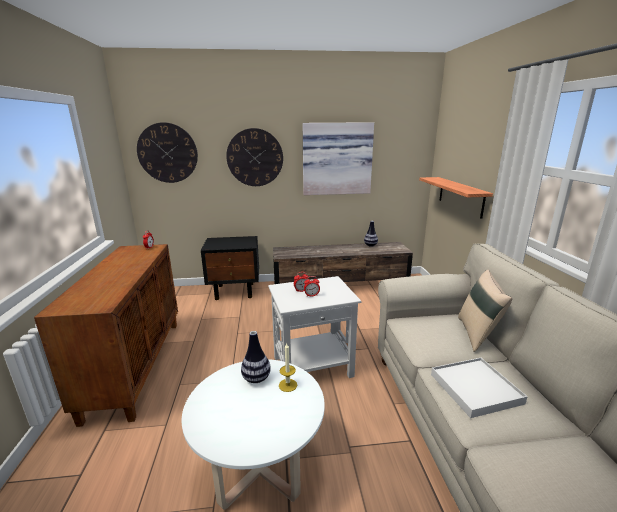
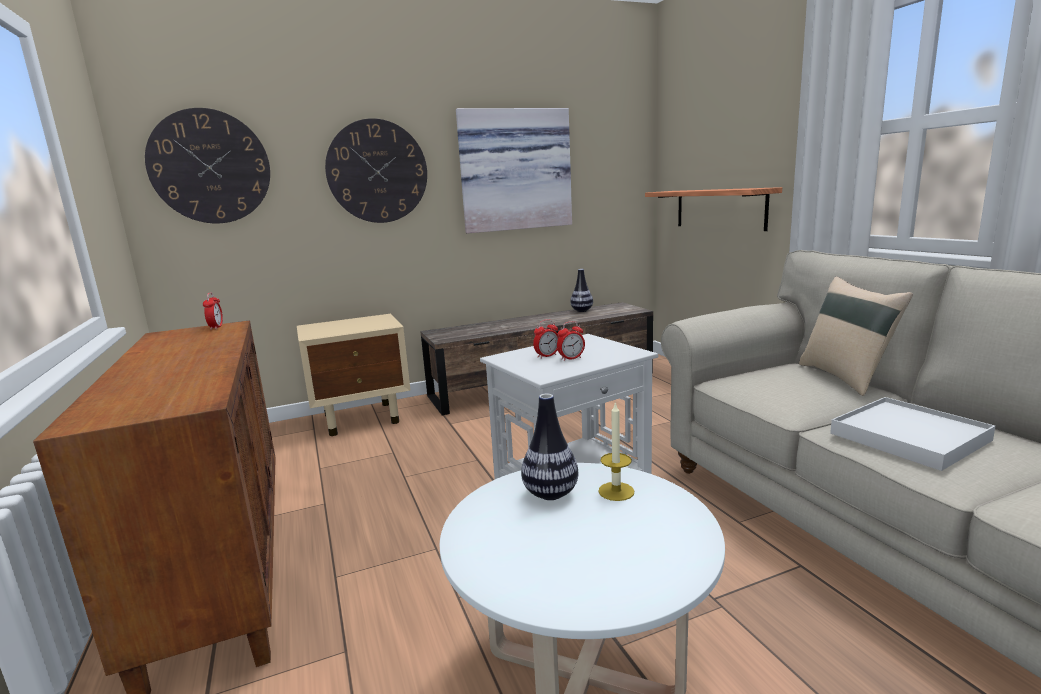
camera: 15 degrees left, 5 degrees down
black nightstand [201,236,259,300] -> beige nightstand [297,314,411,436]

